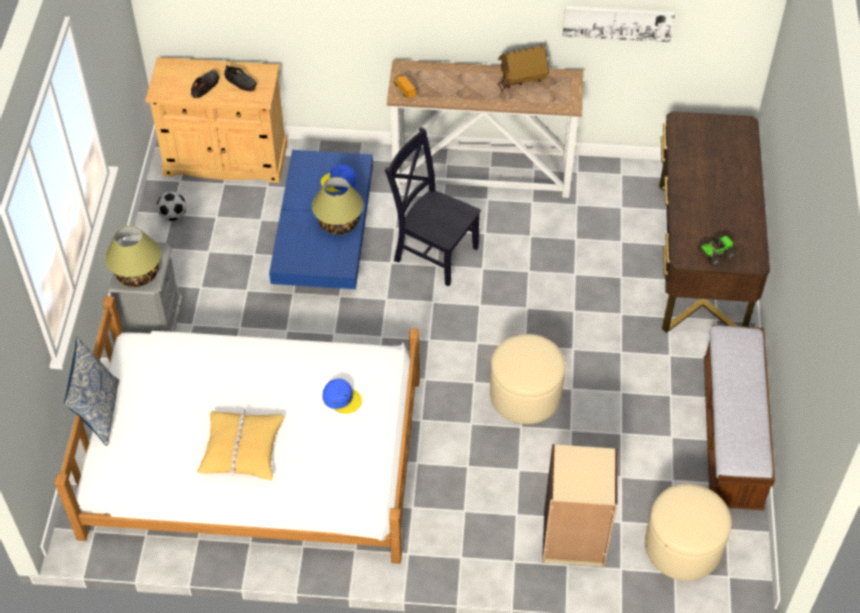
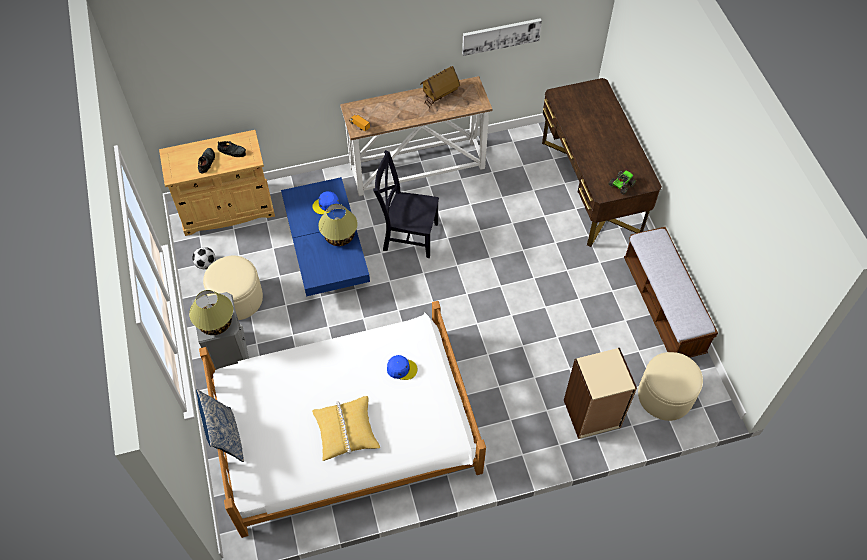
camera: 20 degrees left, 5 degrees up
beige ottoman [490,334,566,424] -> beige ottoman moved to [203,256,263,320]

